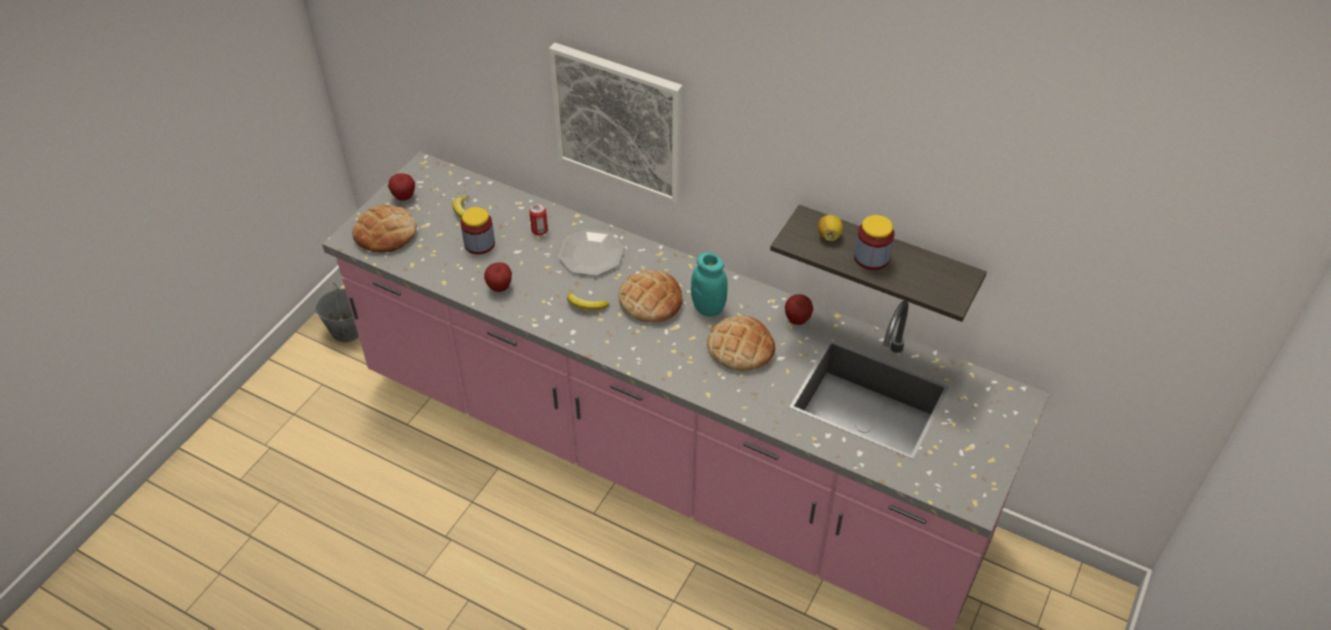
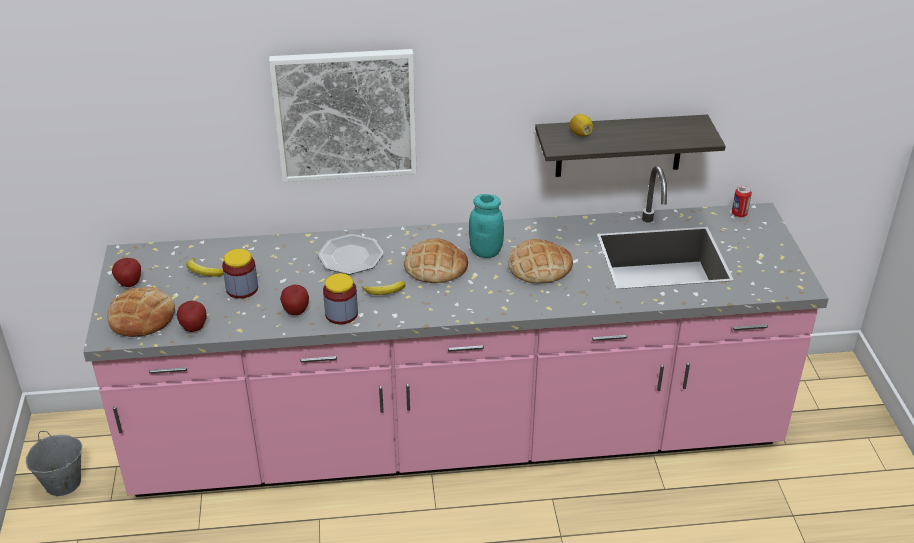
camera: 35 degrees left, 10 degrees down
can [529,203,548,235] -> can moved to [732,186,752,217]
apple [785,294,813,325] -> apple moved to [177,301,206,332]
jar [854,215,895,270] -> jar moved to [323,273,358,325]

